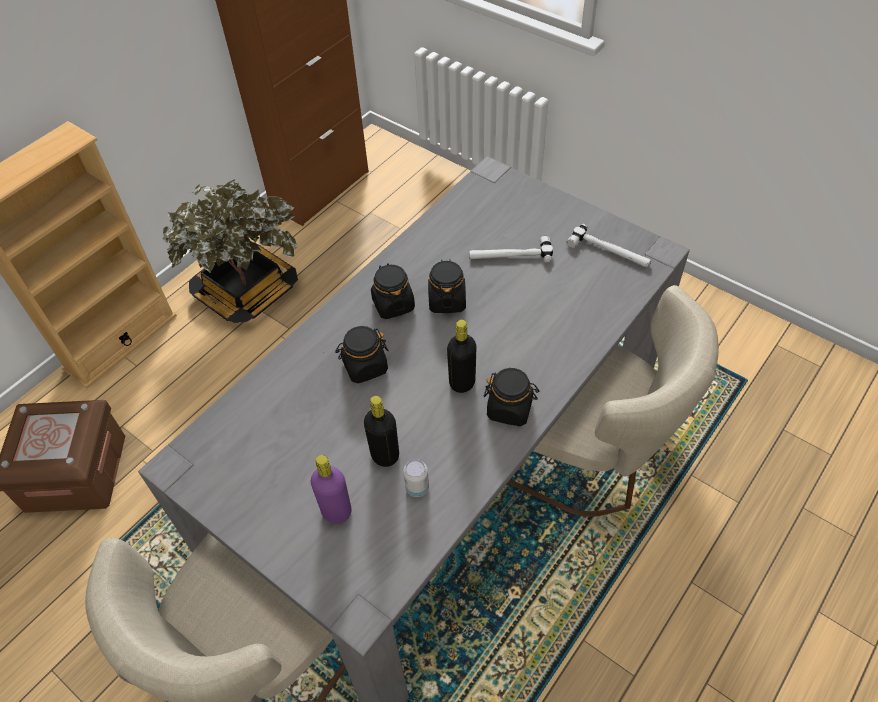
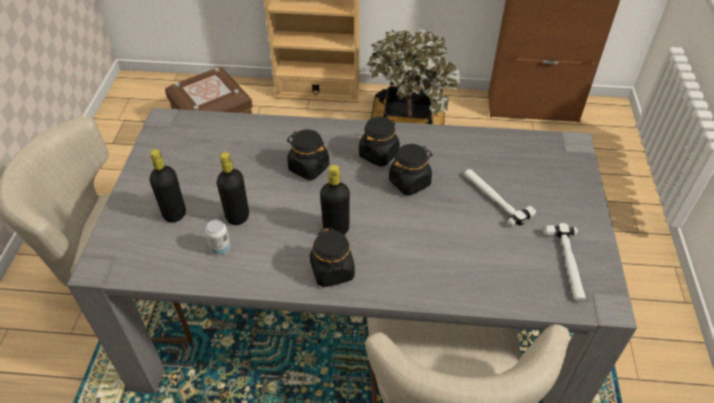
camera: 55 degrees right, 5 degrees down
purple bottle [311,455,352,524] -> black bottle [150,149,186,223]

